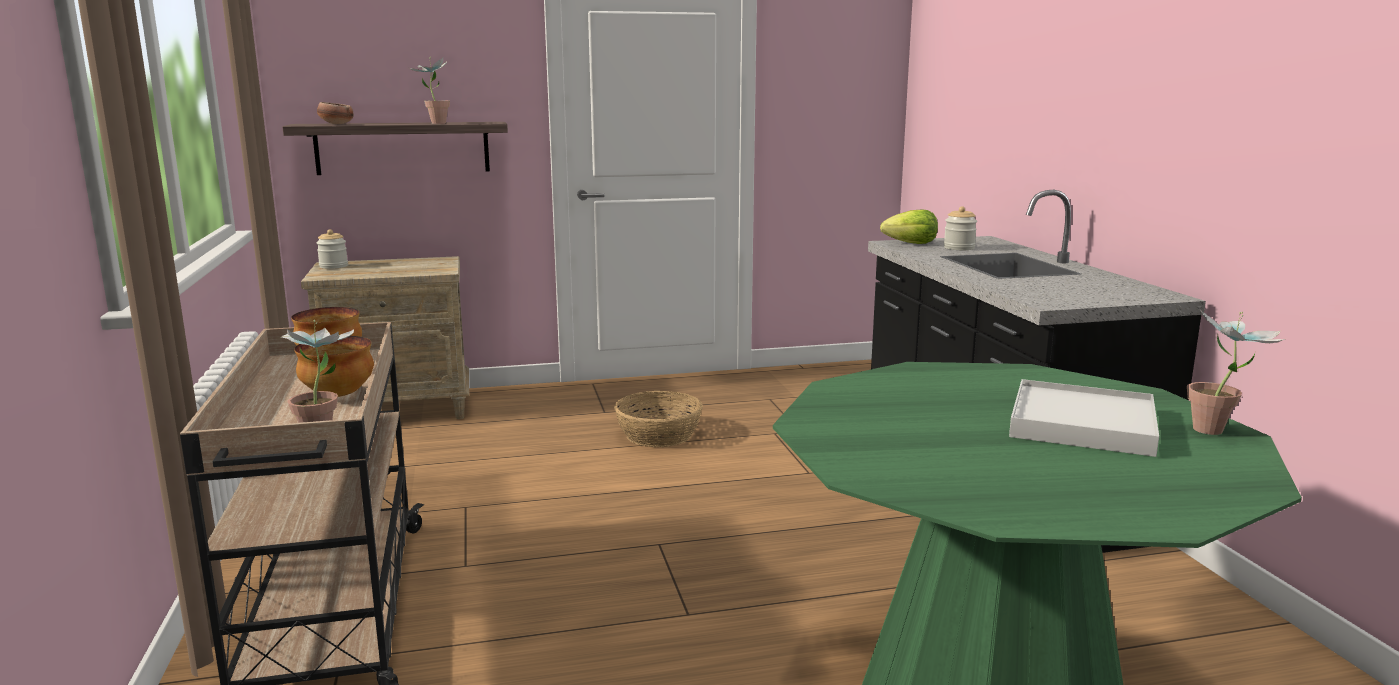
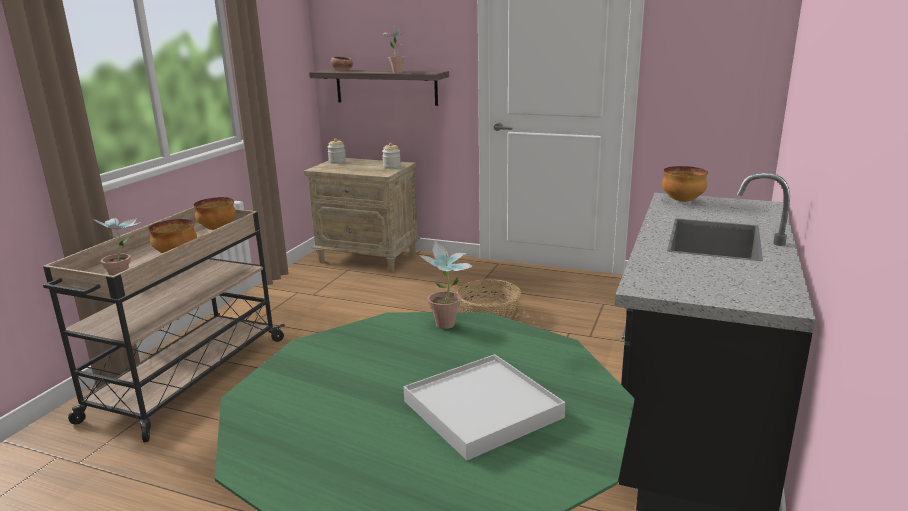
camera: 35 degrees right, 5 degrees up
lettuce [880,210,938,244] -> bowl [662,166,708,202]
jar [944,206,977,250] -> jar moved to [382,143,401,169]
potted plant [1187,308,1285,435] -> potted plant moved to [420,240,473,329]

